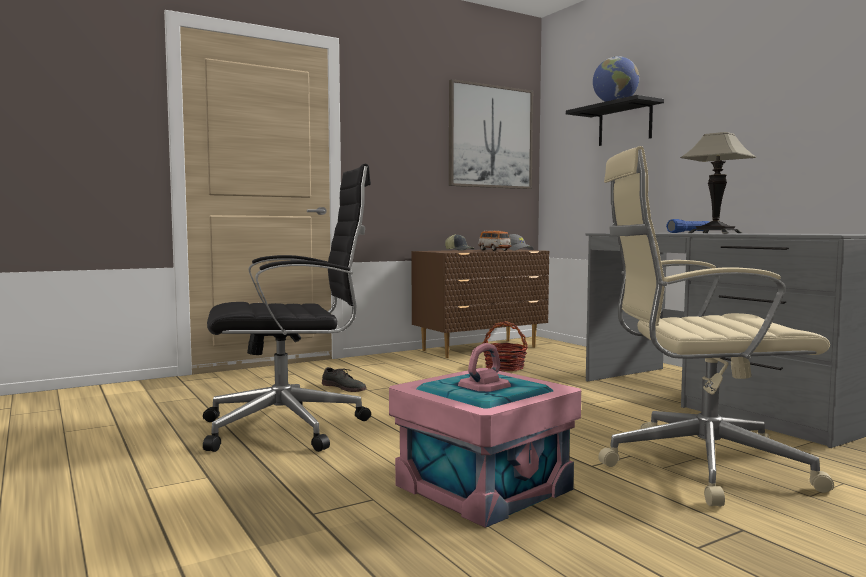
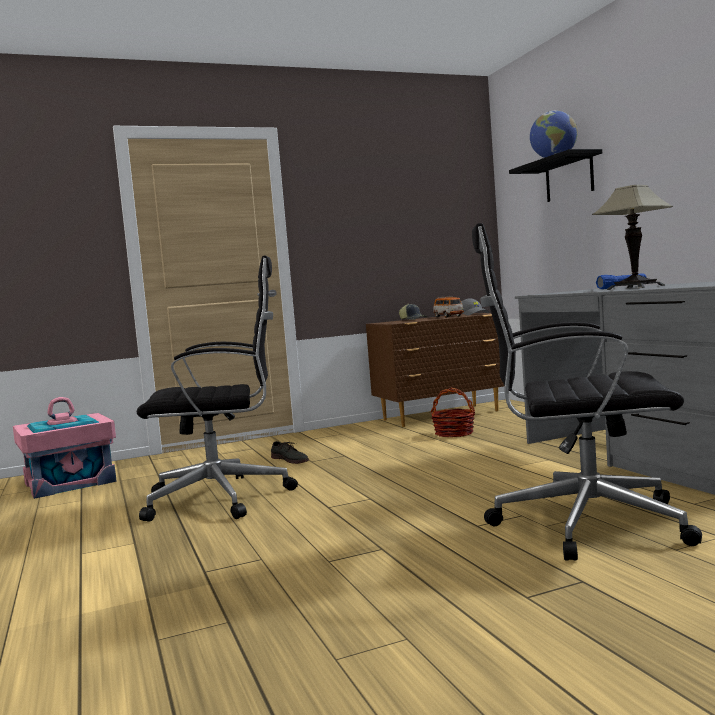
camera: 10 degrees right, 0 degrees up
pink storage box [389,343,581,528] -> pink storage box moved to [13,397,117,499]
picture [449,79,533,189] -> none
beige office chair [598,146,834,506] -> black office chair [472,223,702,561]

